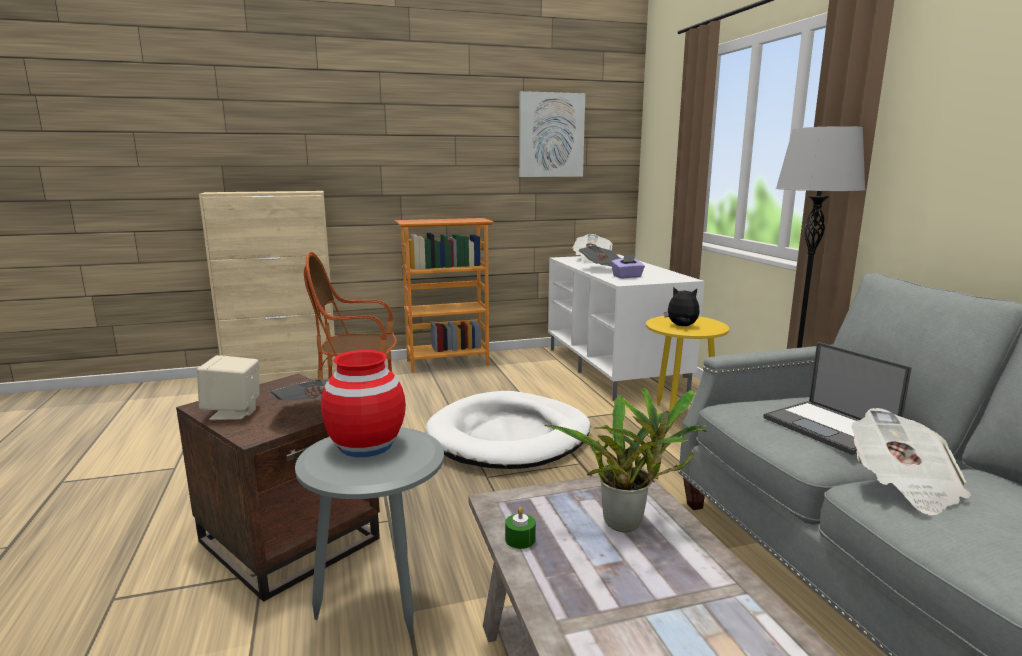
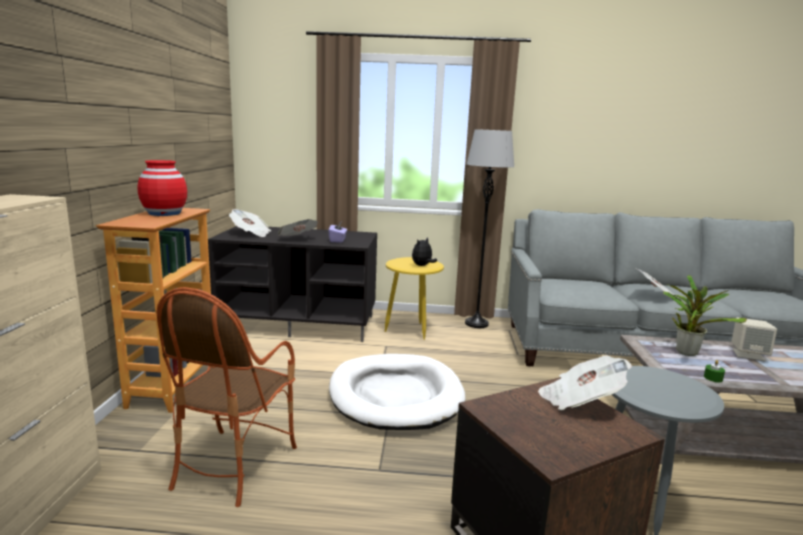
camera: 70 degrees left, 0 degrees up
beige speaker [197,355,260,420] -> beige speaker moved to [732,318,777,361]
red vase [321,350,406,457] -> red vase moved to [137,160,187,216]
picture [519,91,585,177] -> none
white tv stand [548,254,704,401] -> black tv stand [208,226,377,342]
laptop [763,342,912,455] -> none

